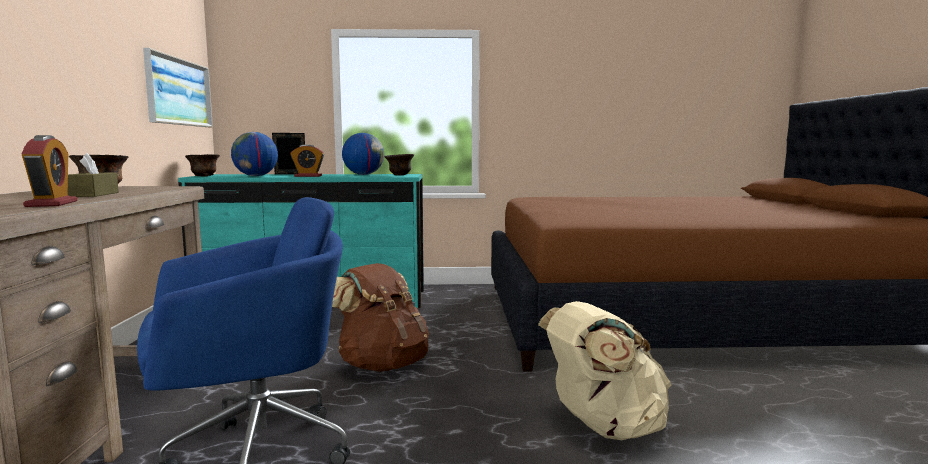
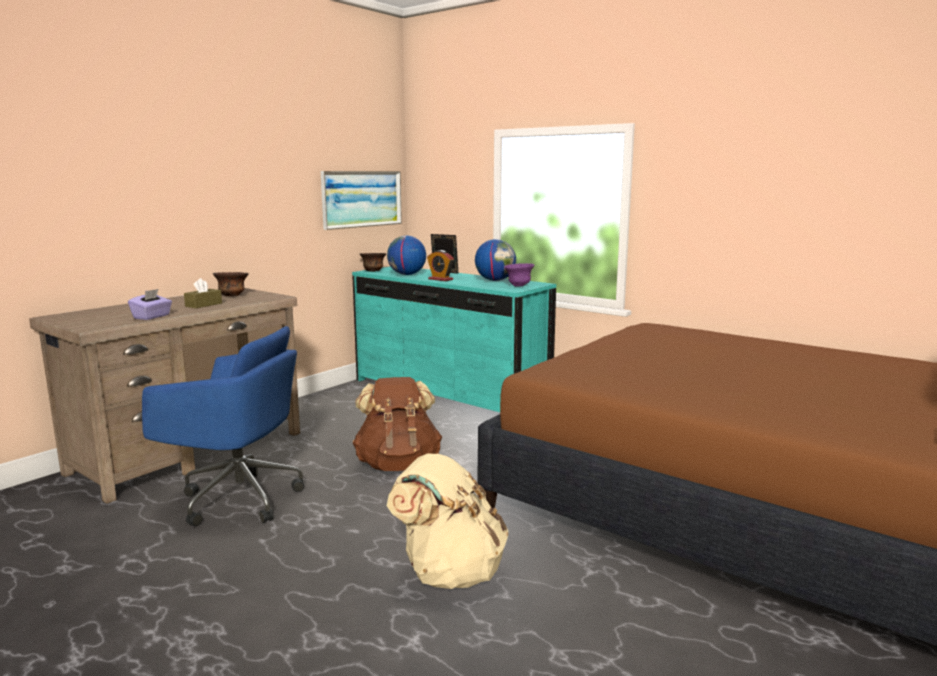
camera: 40 degrees right, 5 degrees up
alarm clock [22,135,78,207] -> purple tissue box [128,289,172,320]
brown bowl [384,154,414,175] -> purple bowl [504,263,534,287]

